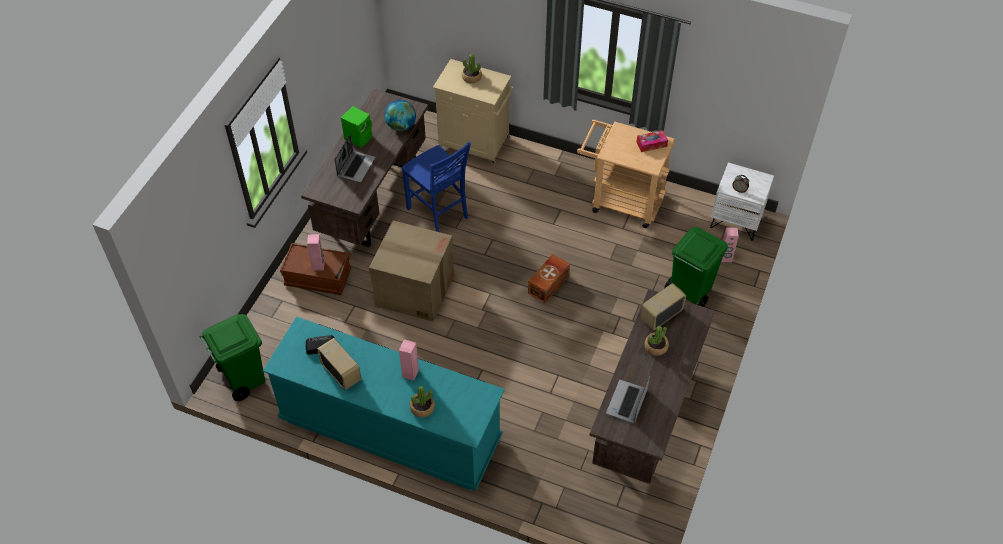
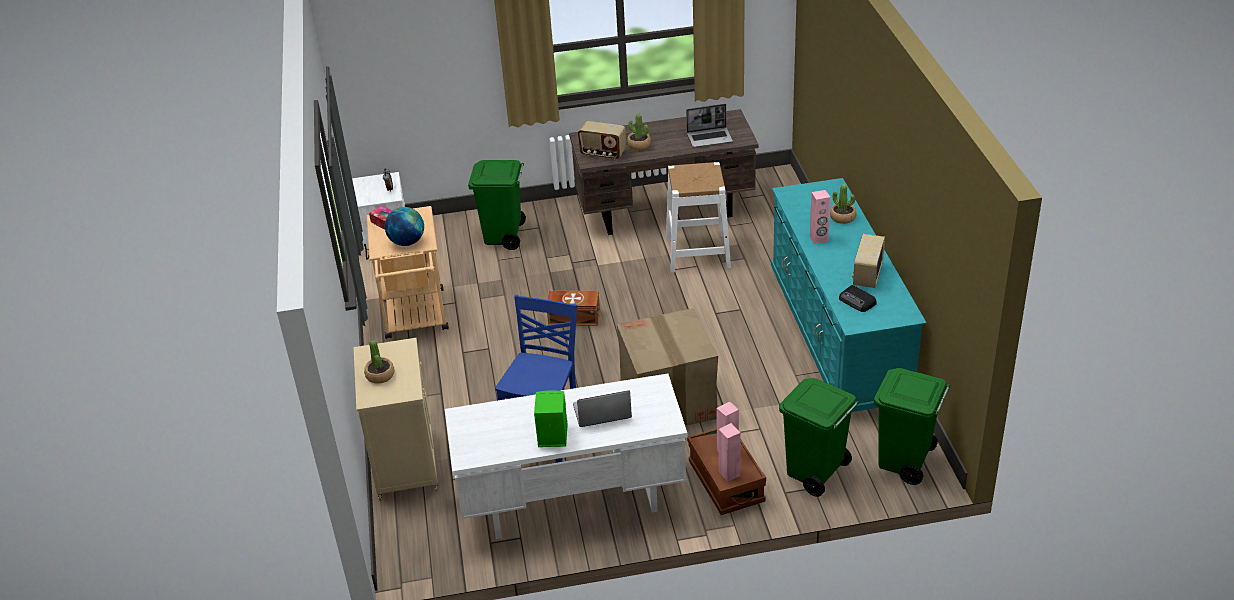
camera: 120 degrees left, 15 degrees down
brown desk [301,89,428,247] -> white desk [445,374,688,539]
globe [385,100,416,131] -> globe moved to [385,207,424,246]
pink speaker [721,227,739,262] -> pink speaker moved to [719,423,740,482]
none -> white stool [666,162,731,273]
none -> green trash can [779,378,859,497]

